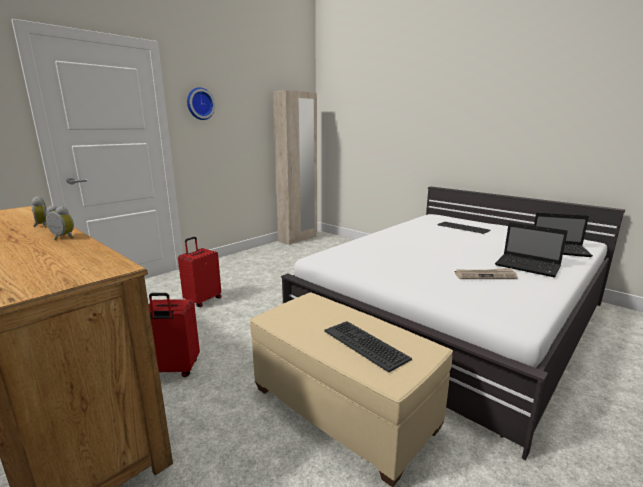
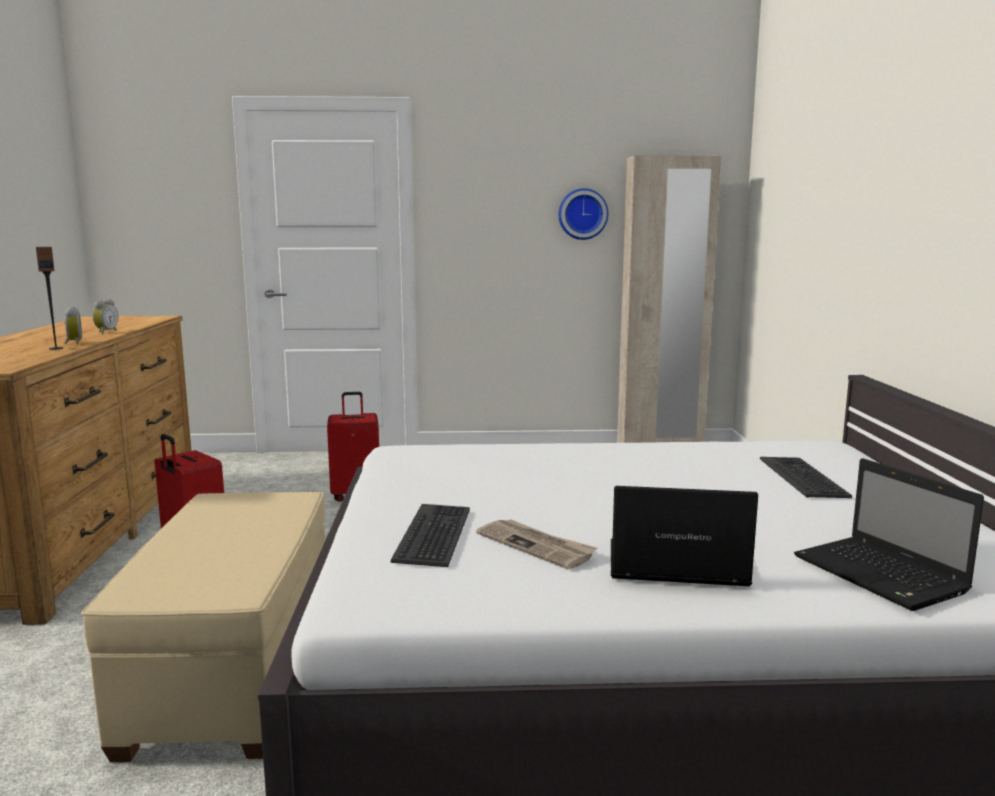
camera: 45 degrees right, 5 degrees down
wall clock [187,87,215,120] -> wall clock moved to [559,188,608,240]
keyboard [324,321,412,372] -> keyboard moved to [391,504,470,567]
laptop [495,222,568,278] -> laptop turned 105 degrees clockwise [611,486,758,586]
none -> speaker [36,247,63,350]

